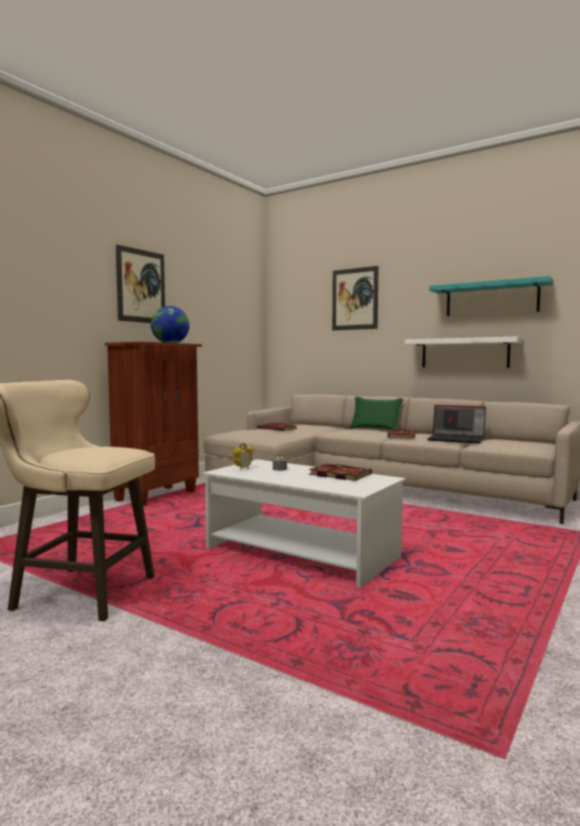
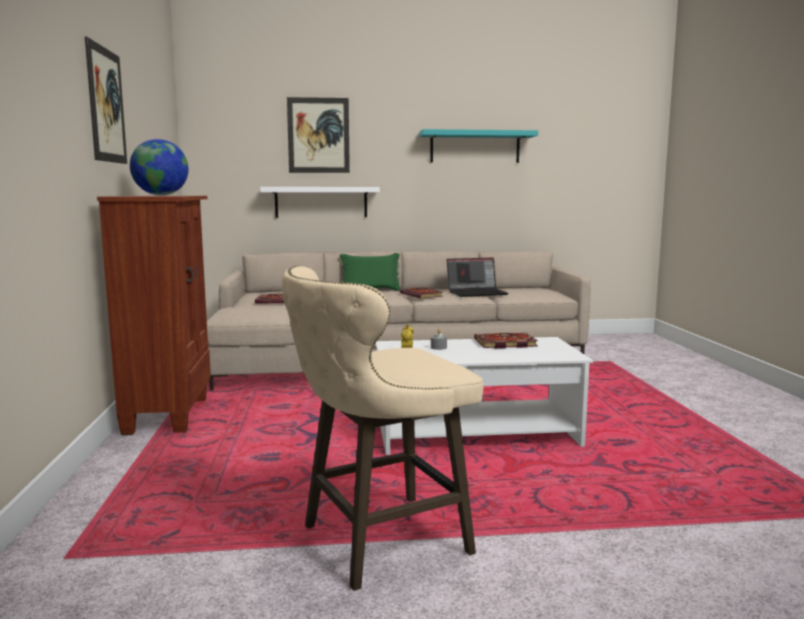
camera: 40 degrees left, 5 degrees up
white shelf [405,337,523,368] -> white shelf moved to [260,187,380,218]

